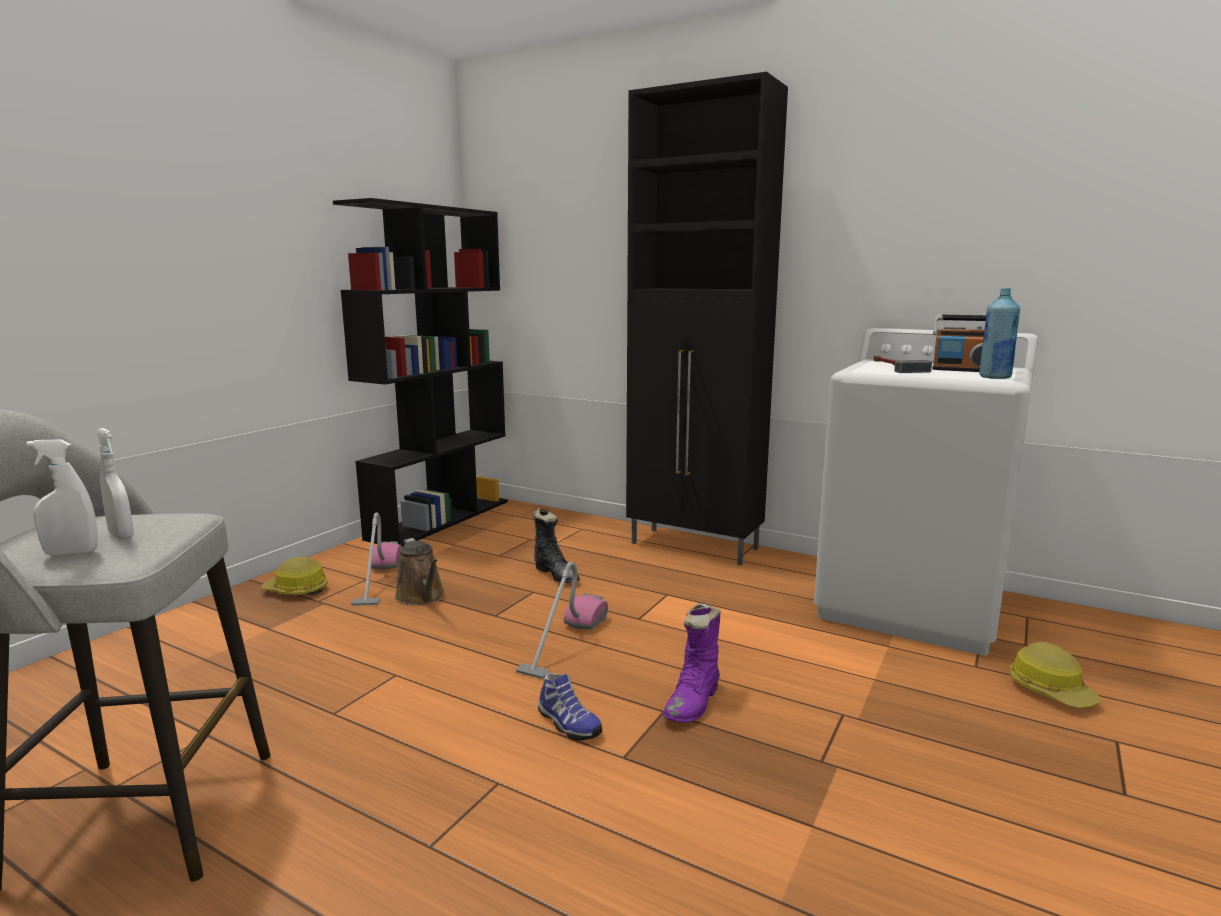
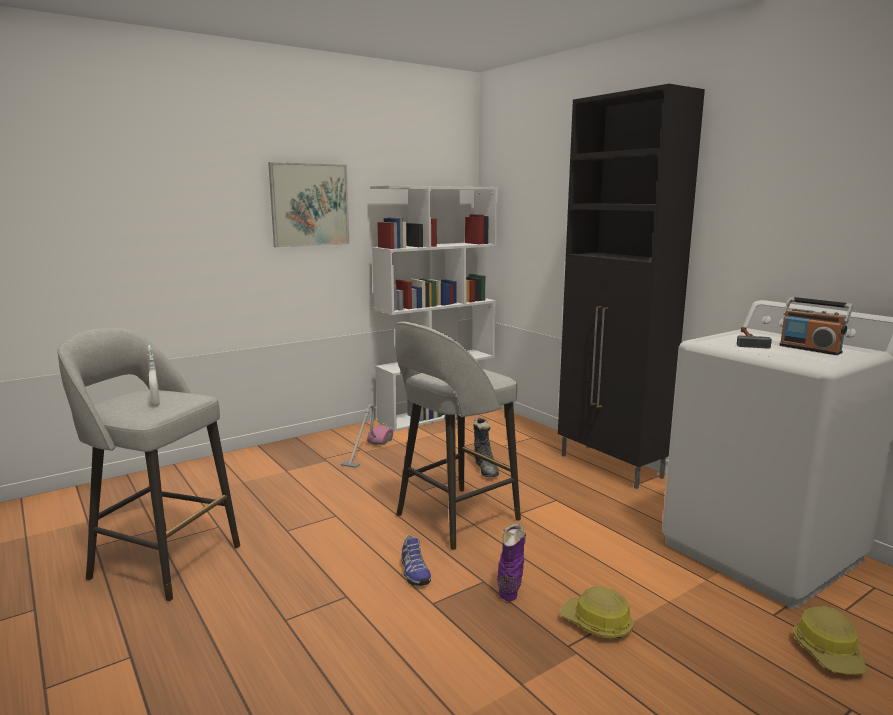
camera: 25 degrees right, 0 degrees up
white spray bottle [26,439,98,555] -> none
hard hat [260,557,328,595] -> hard hat moved to [560,586,634,638]
black bookcase [333,198,508,547] -> white bookcase [370,186,498,432]
brown watering can [395,538,444,605] -> none
vacuum cleaner [516,562,608,679] -> grey stool [395,322,521,550]
purple boot [663,603,721,722] -> purple boot turned 135 degrees clockwise [497,524,526,601]
blue bottle [979,288,1020,379] -> none
none -> picture [268,162,350,247]

